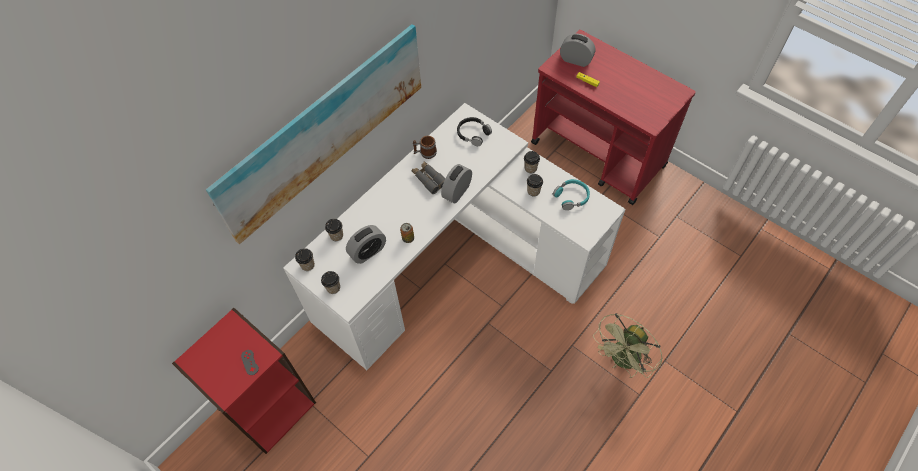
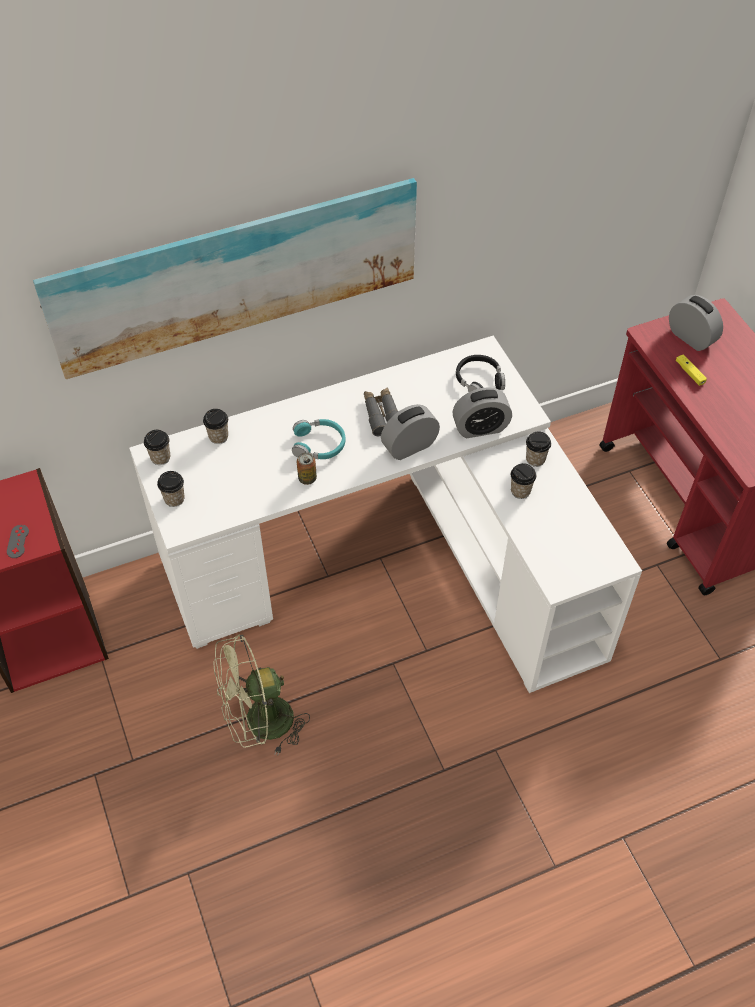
camera: 25 degrees right, 5 degrees down
alarm clock [346,225,386,264] -> alarm clock moved to [452,387,512,438]
mug [413,136,437,159] -> none
turquoise headphones [553,179,590,210] -> turquoise headphones moved to [292,419,346,459]
green fan [593,313,663,378] -> green fan moved to [213,635,310,754]

